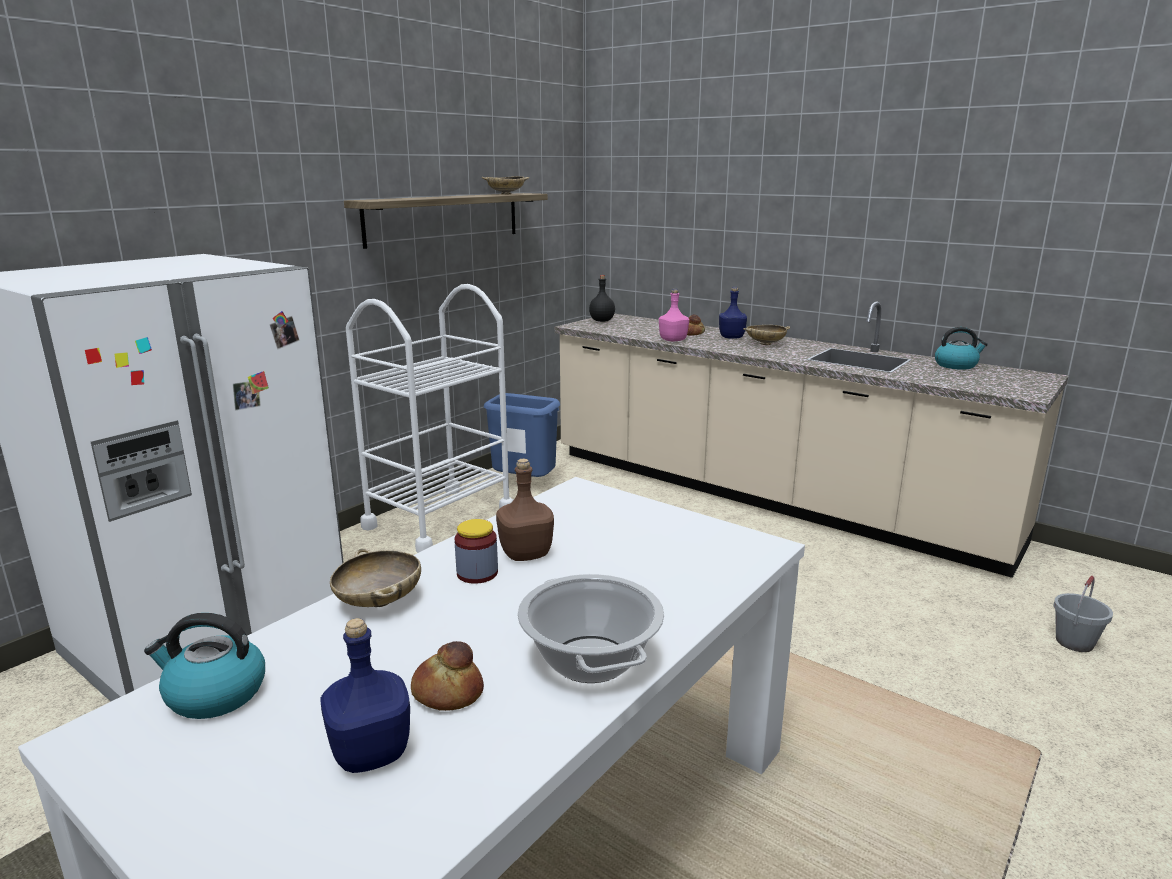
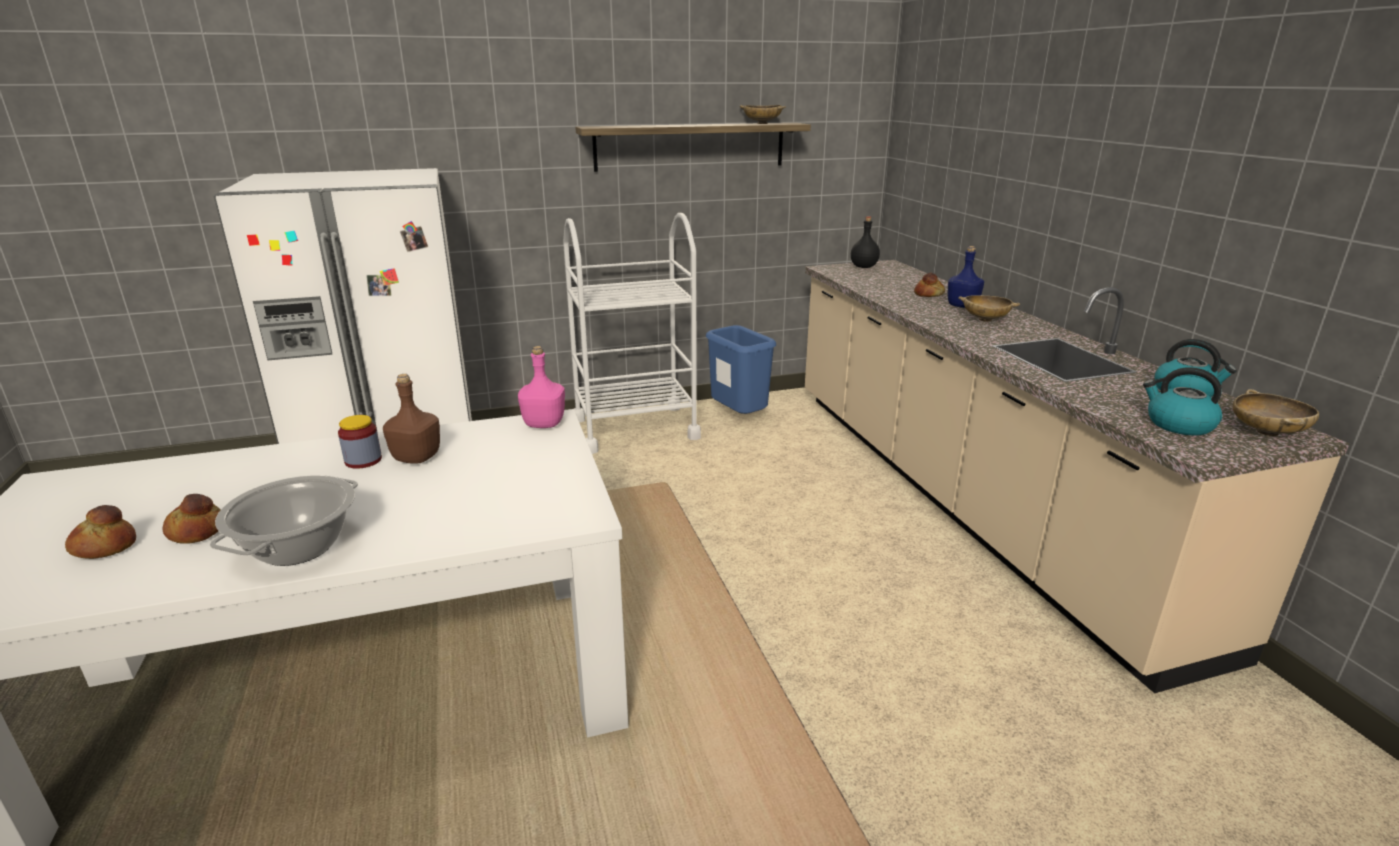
camera: 35 degrees right, 5 degrees up
kettle [144,613,265,719] -> kettle moved to [1143,367,1222,435]
blue bottle [320,618,410,773] -> bread [65,505,136,559]
beige bowl [330,548,421,607] -> beige bowl moved to [1233,389,1319,436]
pink bottle [659,289,689,341] -> pink bottle moved to [518,346,565,428]
grey bucket [1053,576,1113,652] -> none

